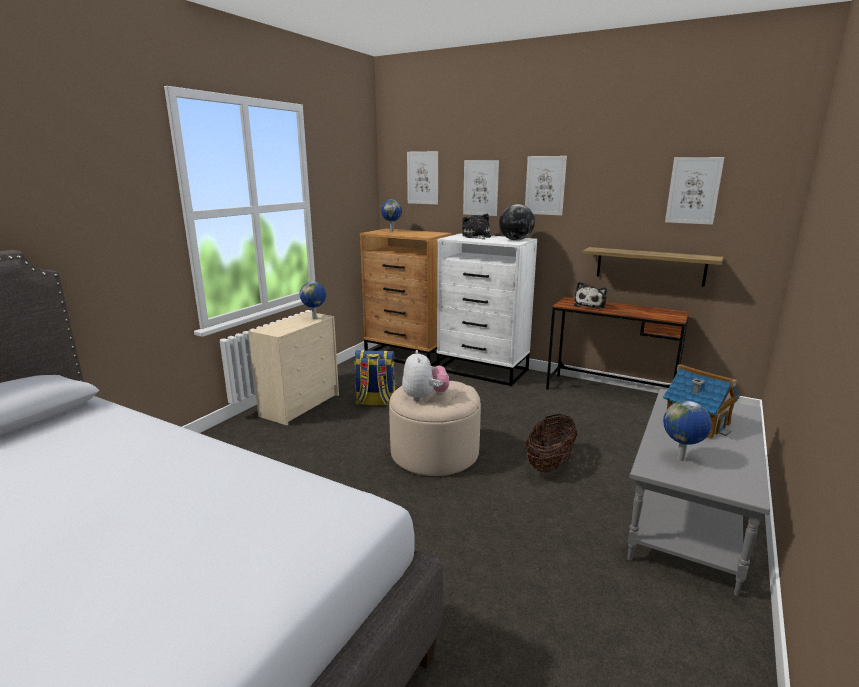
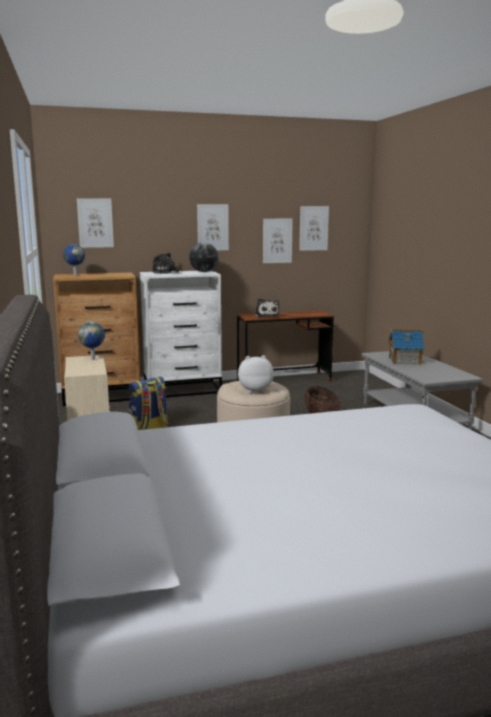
camera: 45 degrees left, 5 degrees down
plush toy [402,350,449,402] -> plush toy turned 45 degrees counterclockwise [238,355,274,393]
picture [463,160,499,216] -> picture moved to [263,219,293,263]
shelf [582,247,723,287] -> none
globe [663,400,712,461] -> none

